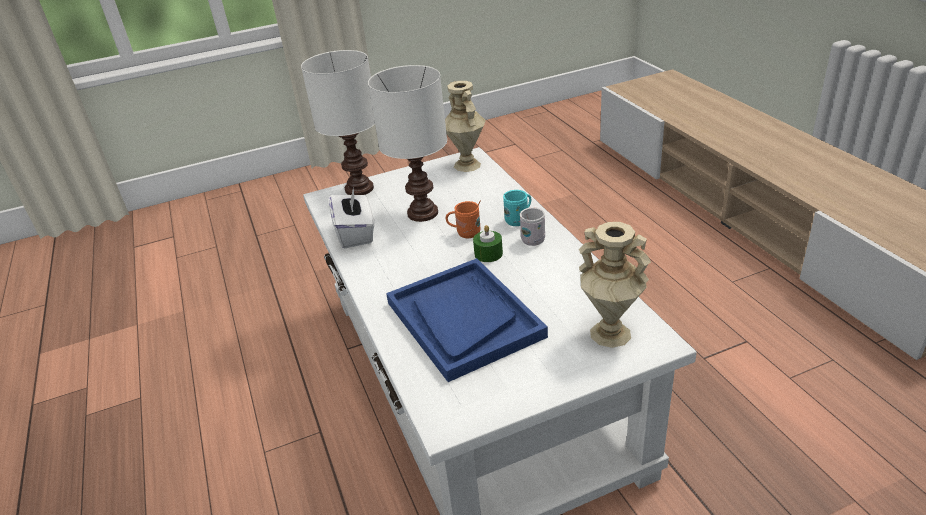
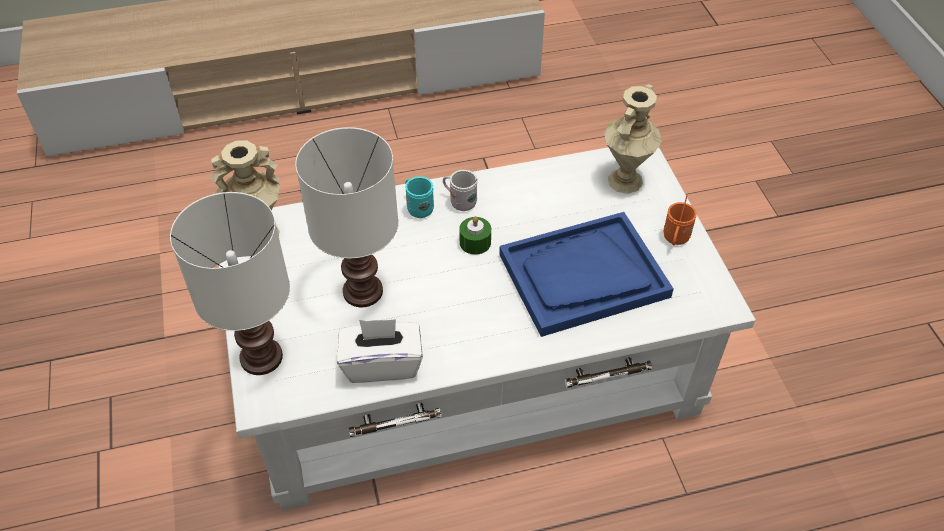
camera: 85 degrees left, 15 degrees up
orange mug [446,201,481,238] -> orange mug moved to [664,194,697,246]

